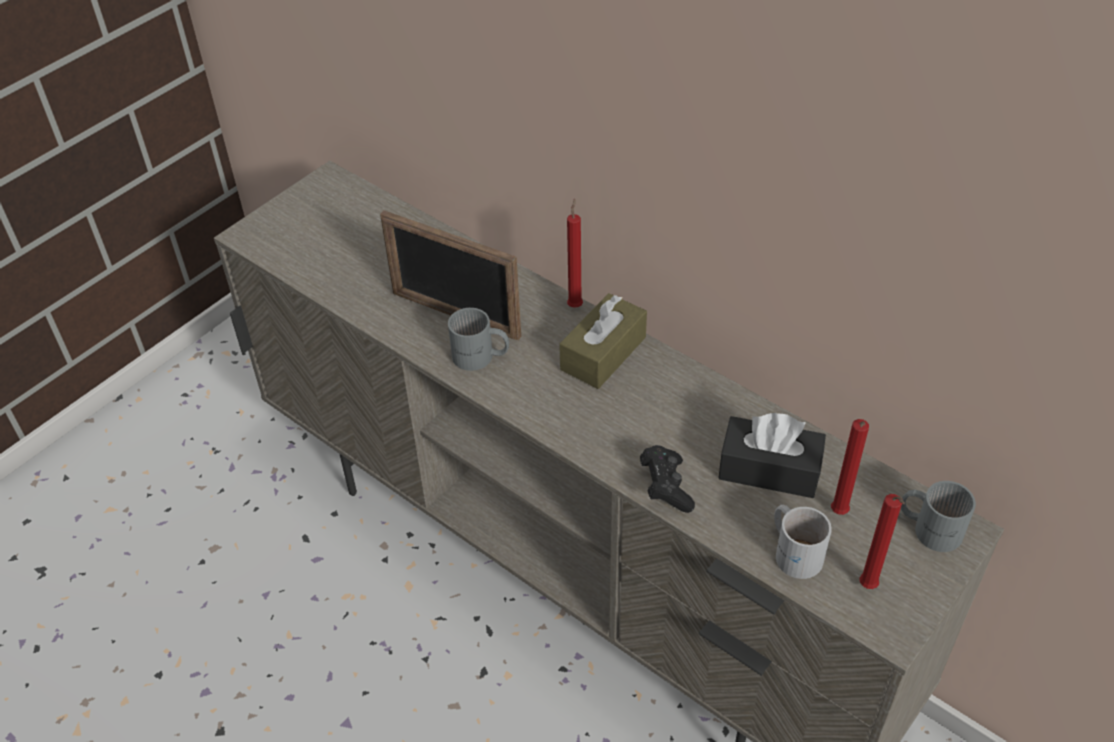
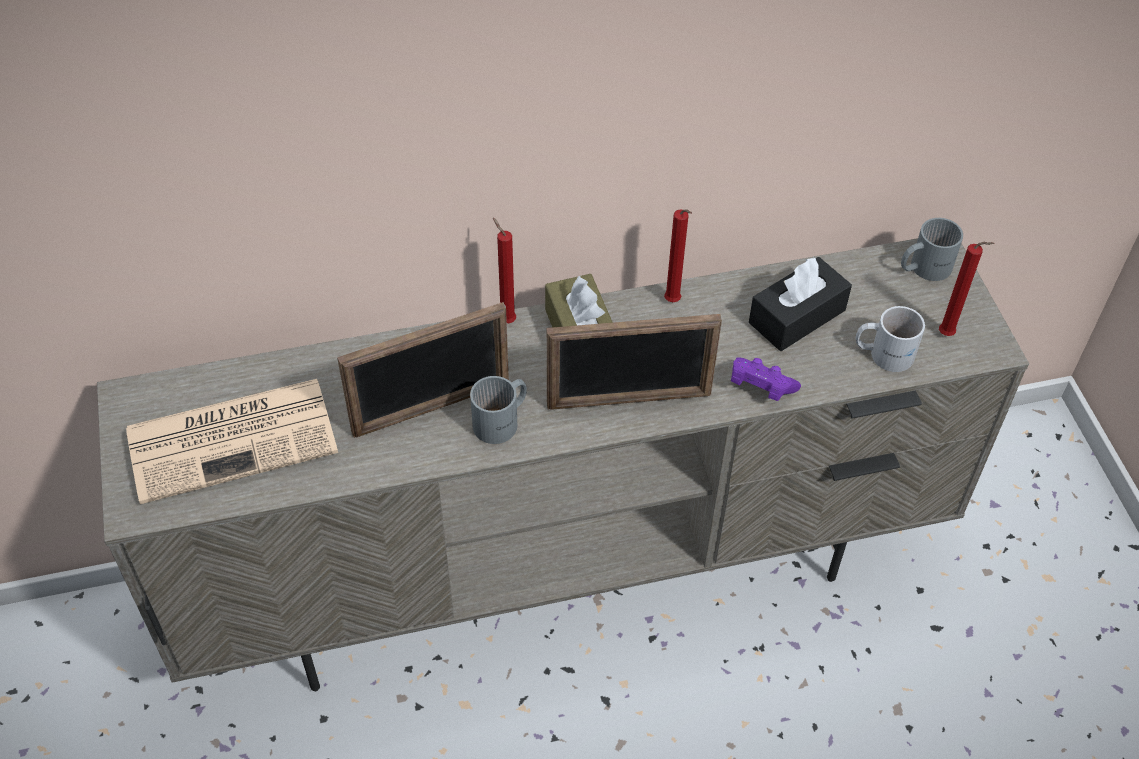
camera: 55 degrees left, 5 degrees up
black game controller [640,445,695,513] -> purple game controller [731,358,801,401]
red candle [831,419,869,515] -> red candle moved to [664,209,692,302]
none -> newspaper [126,379,338,504]
none -> picture frame [547,314,722,410]

